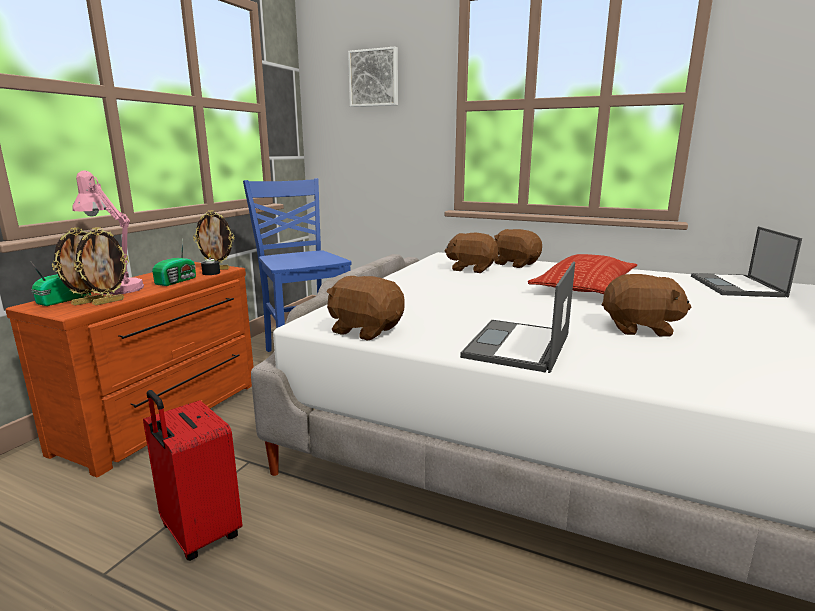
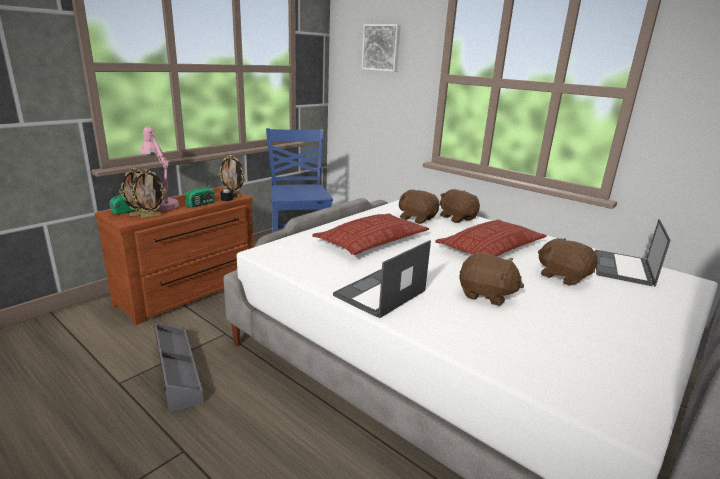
camera: 15 degrees right, 5 degrees up
red suitcase [143,390,242,561] -> grey storage box [154,323,204,413]
brown plush toy [327,276,405,341] -> brown plush toy moved to [538,238,597,286]
none -> pillow [312,213,429,255]

